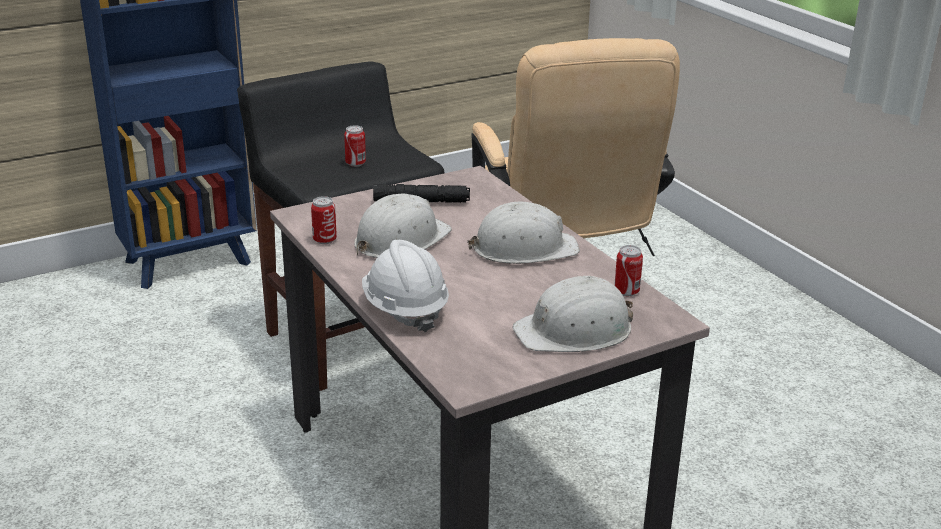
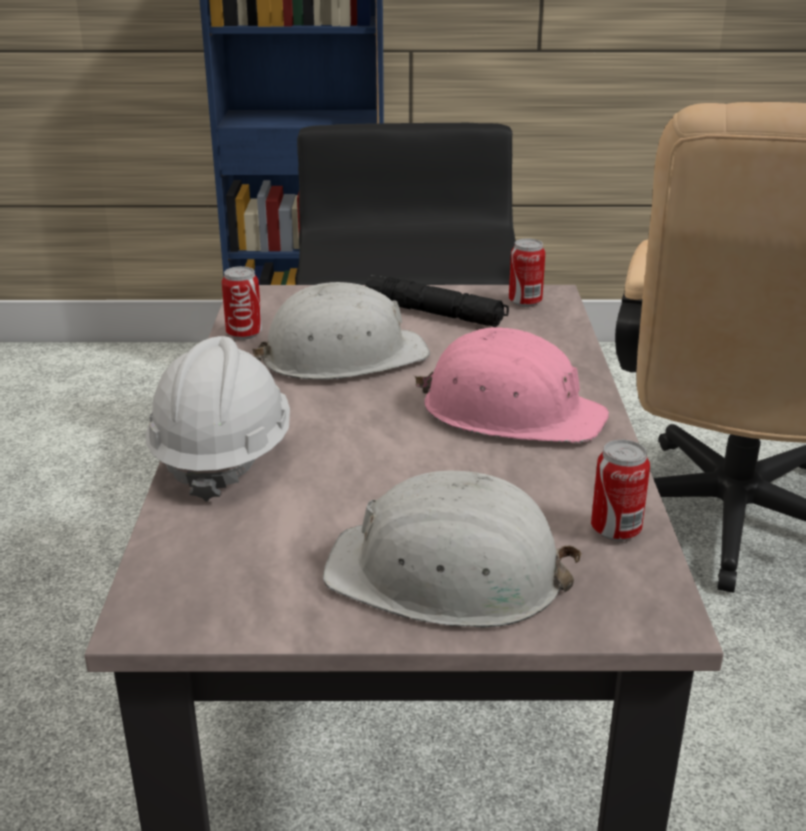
camera: 30 degrees right, 0 degrees up
can [344,125,366,167] -> can moved to [509,239,545,307]
white hard hat [467,202,580,264] -> pink hard hat [415,327,609,443]

